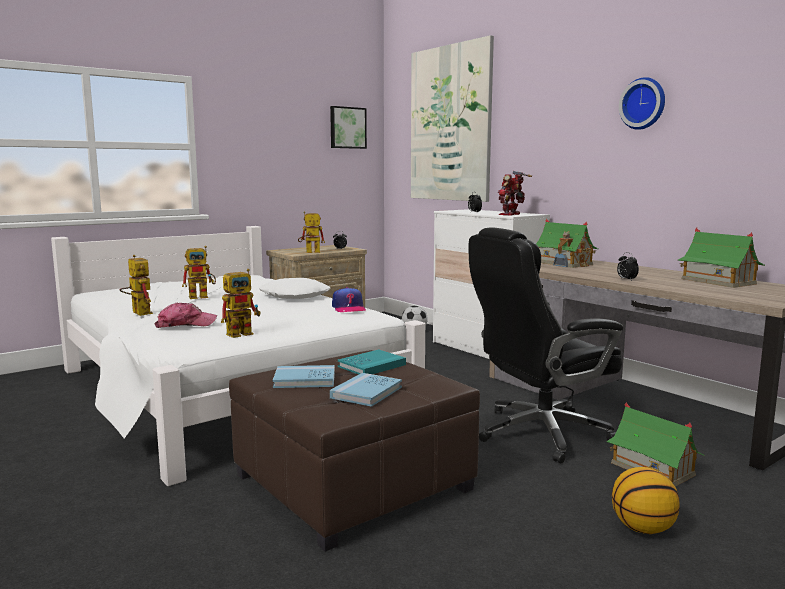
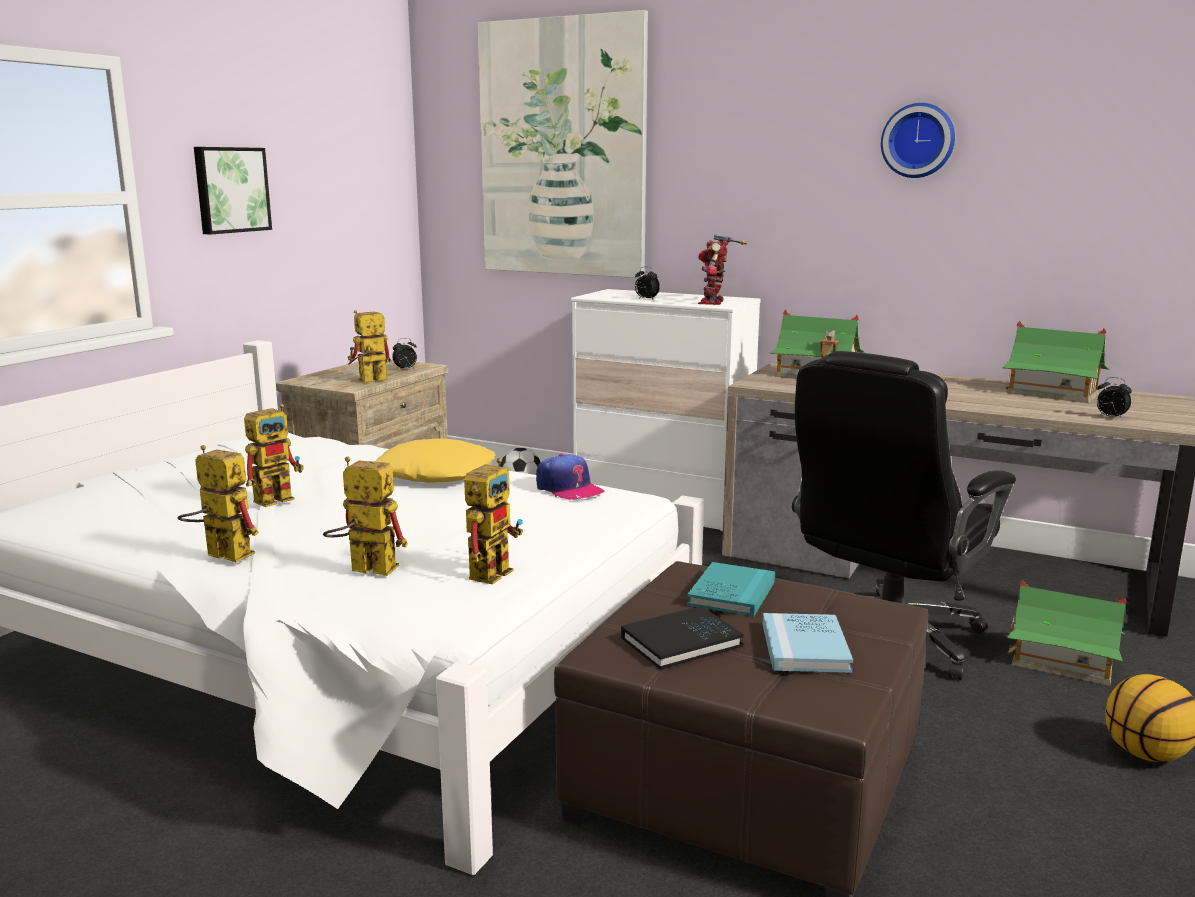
camera: 25 degrees left, 5 degrees up
cap [155,303,217,328] -> toy robot [323,457,408,576]
white pillow [259,278,331,299] -> yellow pillow [375,438,495,483]
blue book [273,365,335,388] -> black book [621,606,744,669]
picture [330,106,367,149] -> picture moved to [194,147,272,235]
alarm clock [617,252,639,281] -> alarm clock moved to [1097,377,1132,419]

